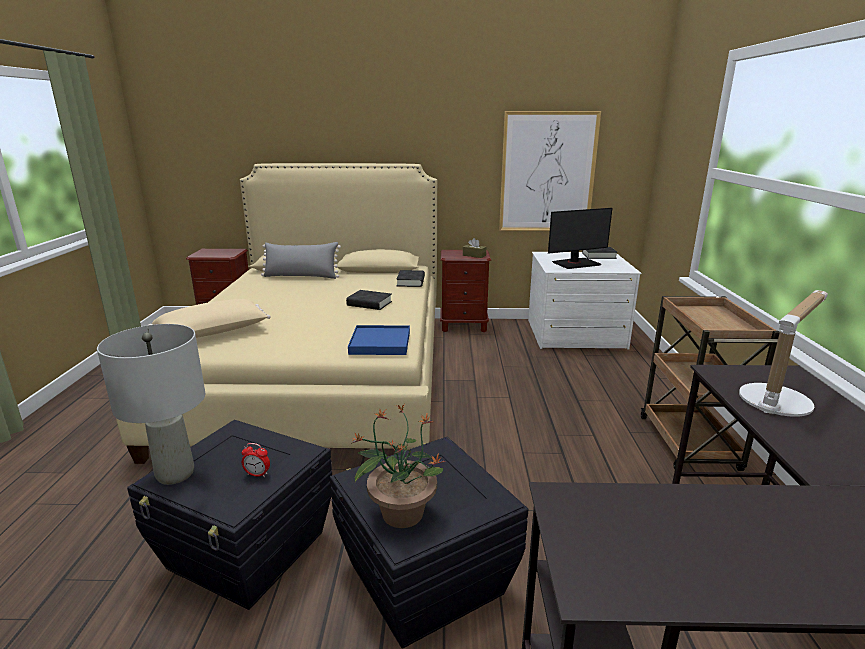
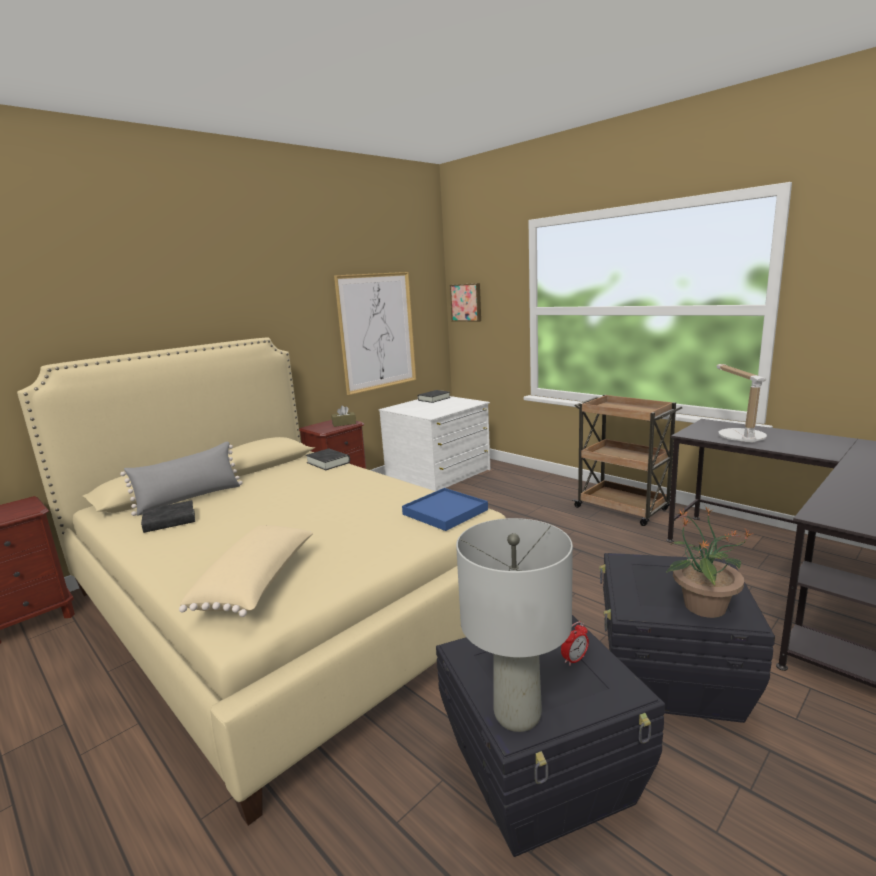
camera: 45 degrees left, 5 degrees down
black book [346,290,392,310] -> black book moved to [141,500,195,533]
monitor [548,208,612,269] -> none
none -> picture [450,283,481,322]

